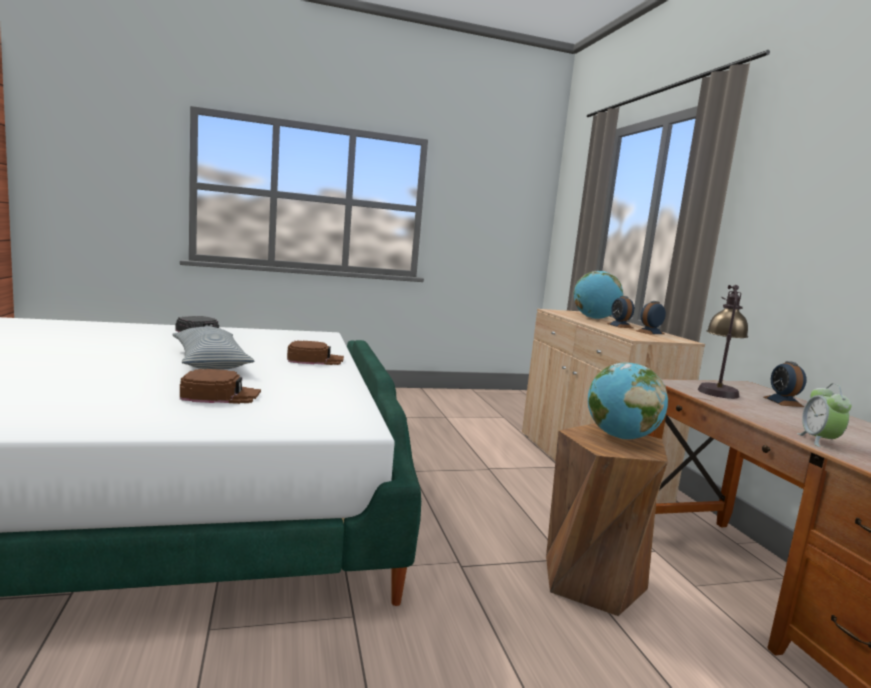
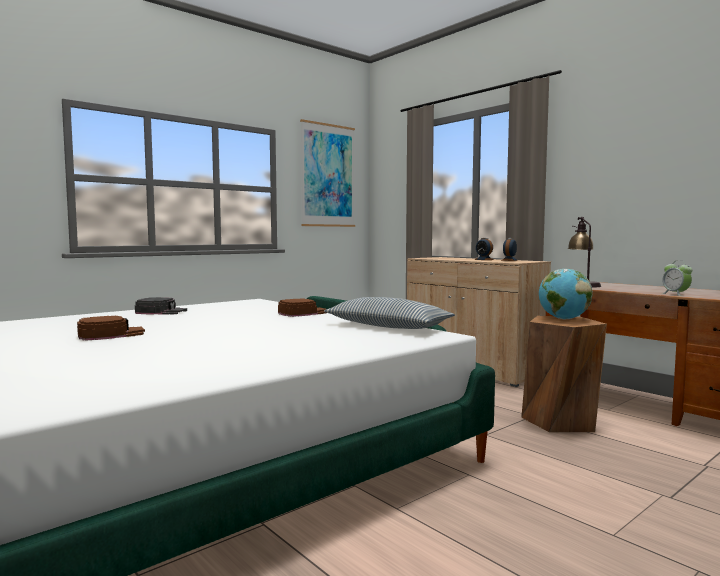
camera: 25 degrees left, 5 degrees down
pillow [172,327,254,370] -> pillow moved to [324,297,455,329]
brown cap [180,369,261,404] -> brown cap moved to [77,316,145,341]
globe [573,271,623,319] -> none
alarm clock [764,361,806,407] -> none
none -> picture [300,119,355,227]

